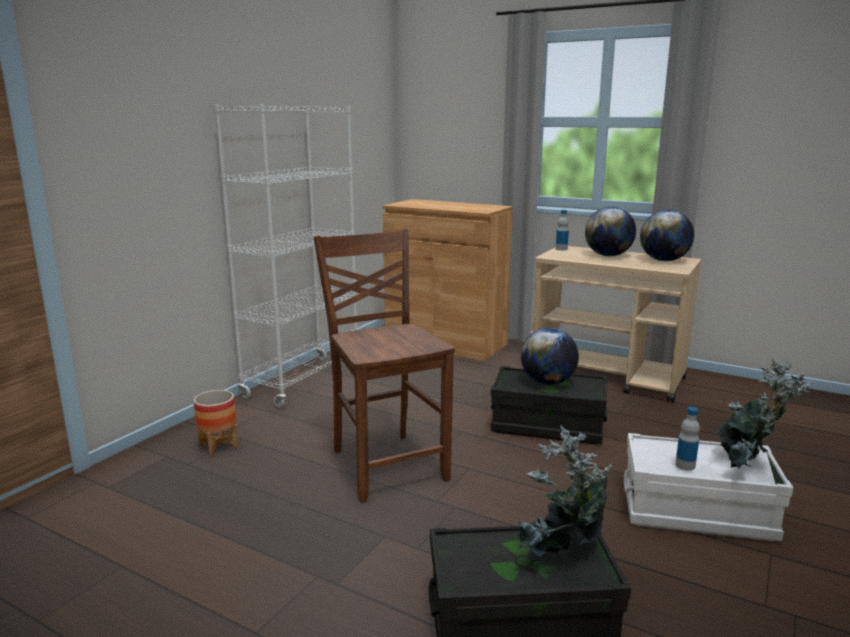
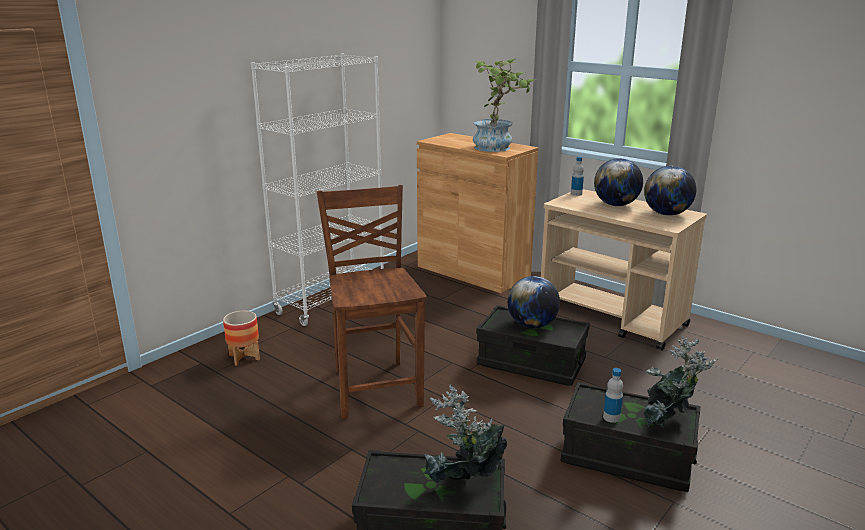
camera: 10 degrees right, 5 degrees up
white storage box [624,433,793,541] -> black storage box [561,382,700,492]
none -> potted plant [473,59,536,152]

